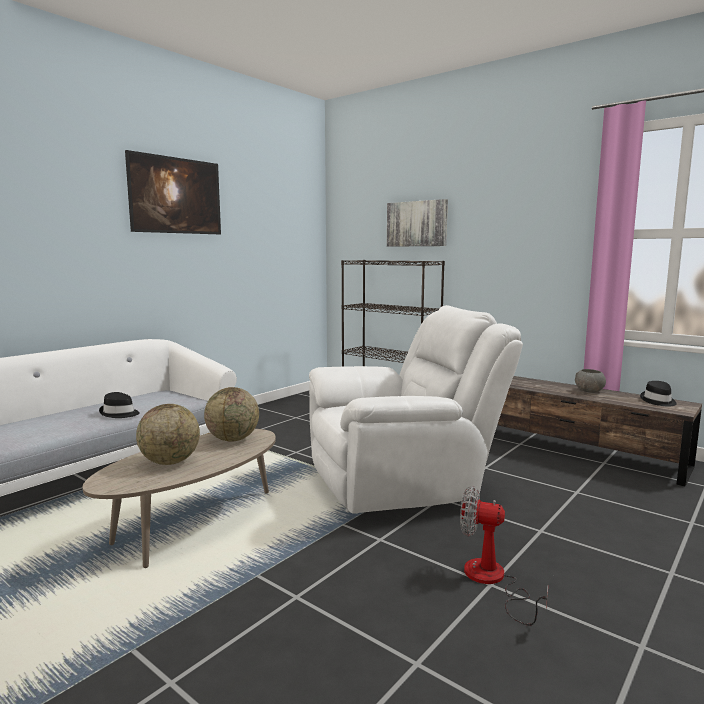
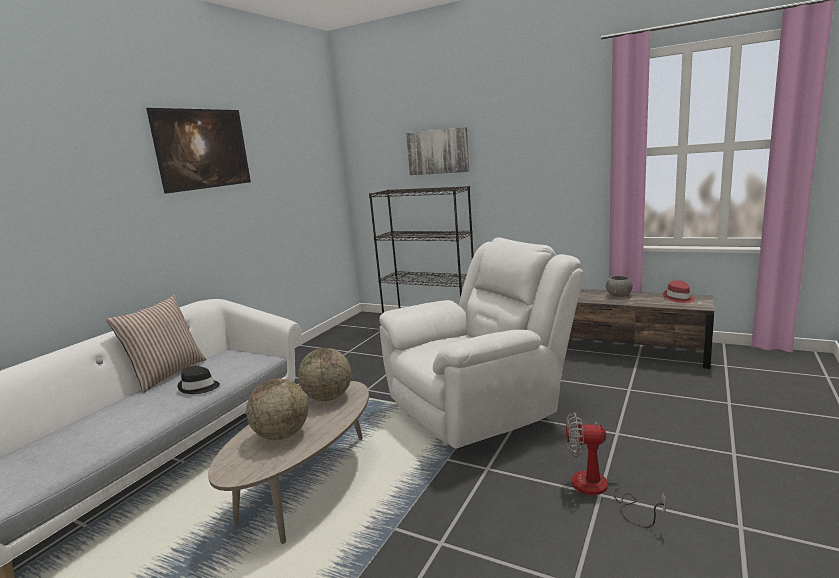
camera: 10 degrees left, 5 degrees up
black hat [640,381,677,407] -> red hat [663,280,695,303]
none -> pillow [106,295,207,393]

